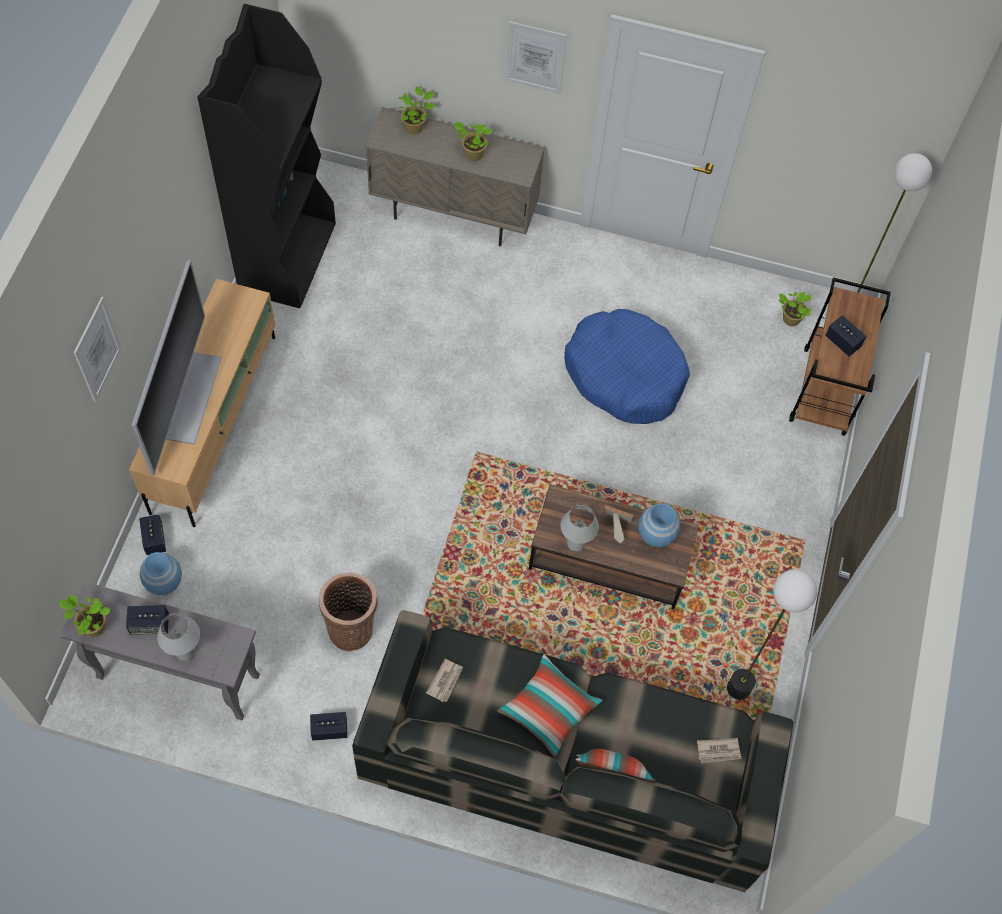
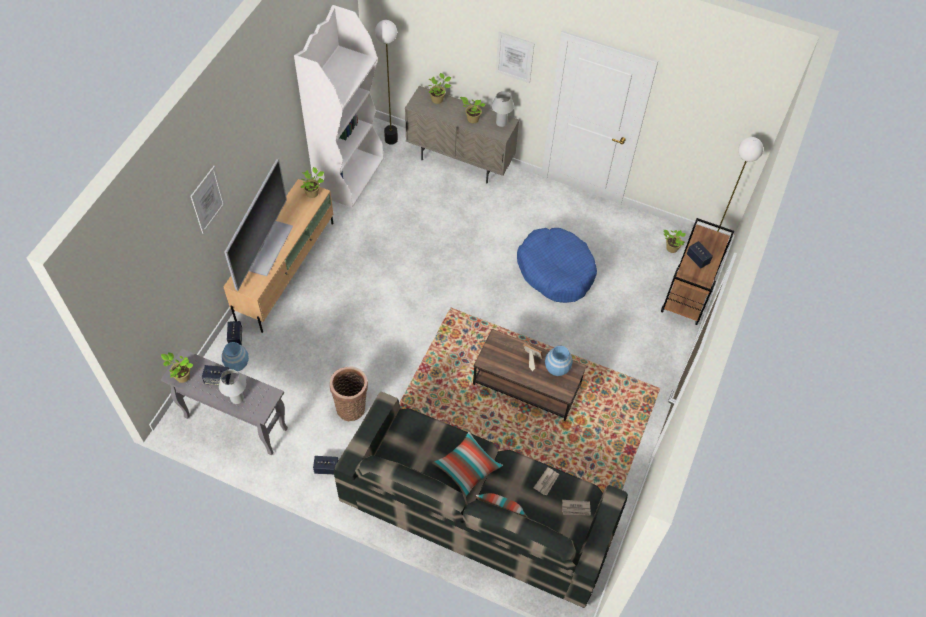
camera: 10 degrees right, 5 degrees down
black bookcase [197,4,336,308] -> white bookcase [294,5,384,208]
newspaper [426,659,463,702] -> newspaper moved to [533,467,559,495]
white table lamp [561,505,599,551] -> white table lamp moved to [492,91,514,127]
floor lamp [727,569,817,700] -> floor lamp moved to [375,20,398,145]
none -> potted plant [301,167,324,198]

